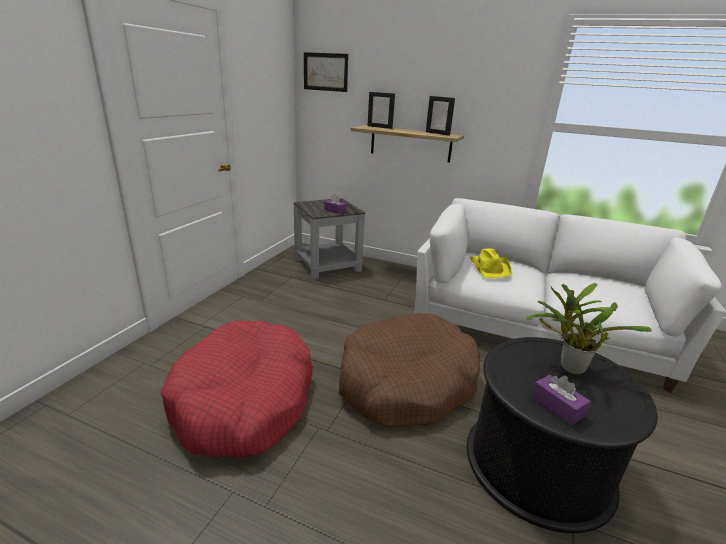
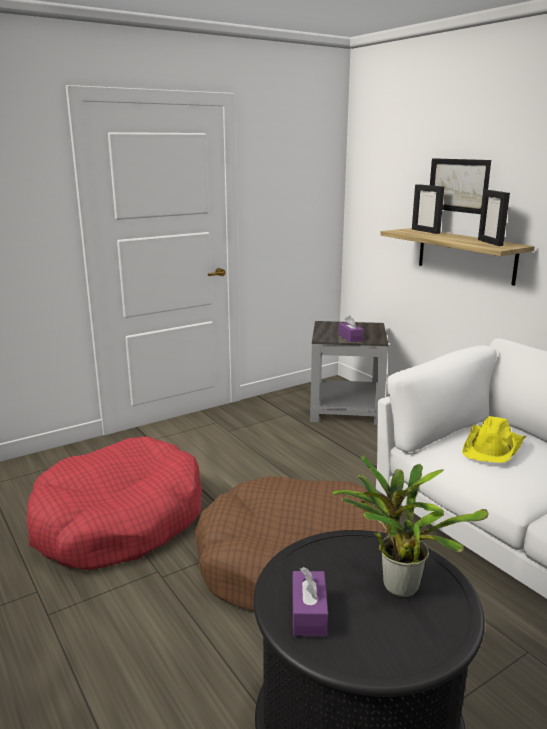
camera: 35 degrees right, 5 degrees down
picture [304,52,348,92] -> picture moved to [430,158,491,214]

